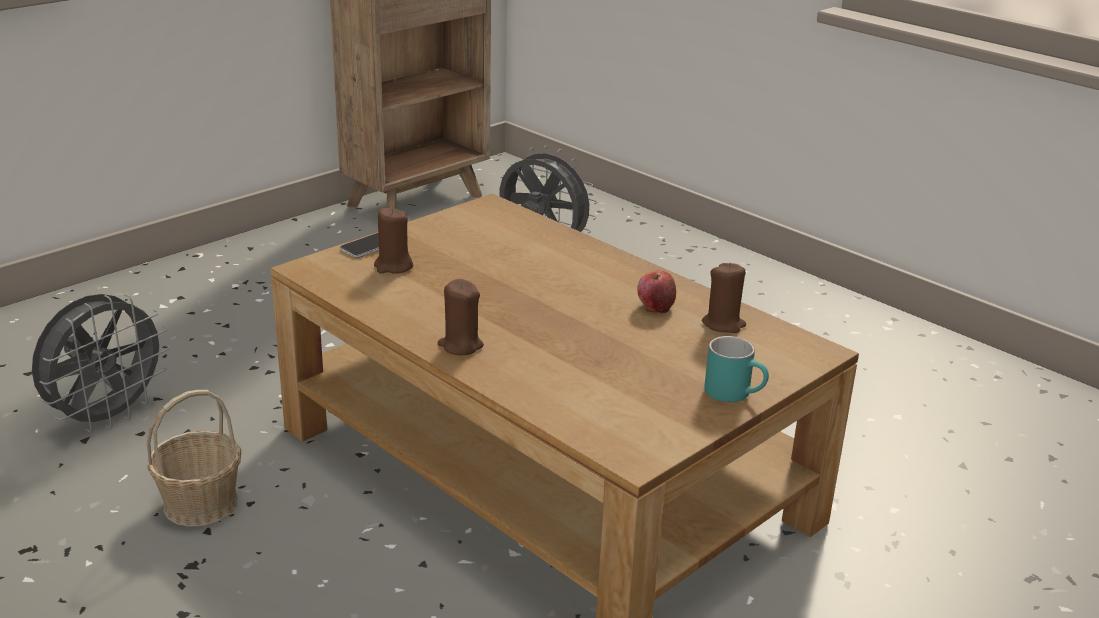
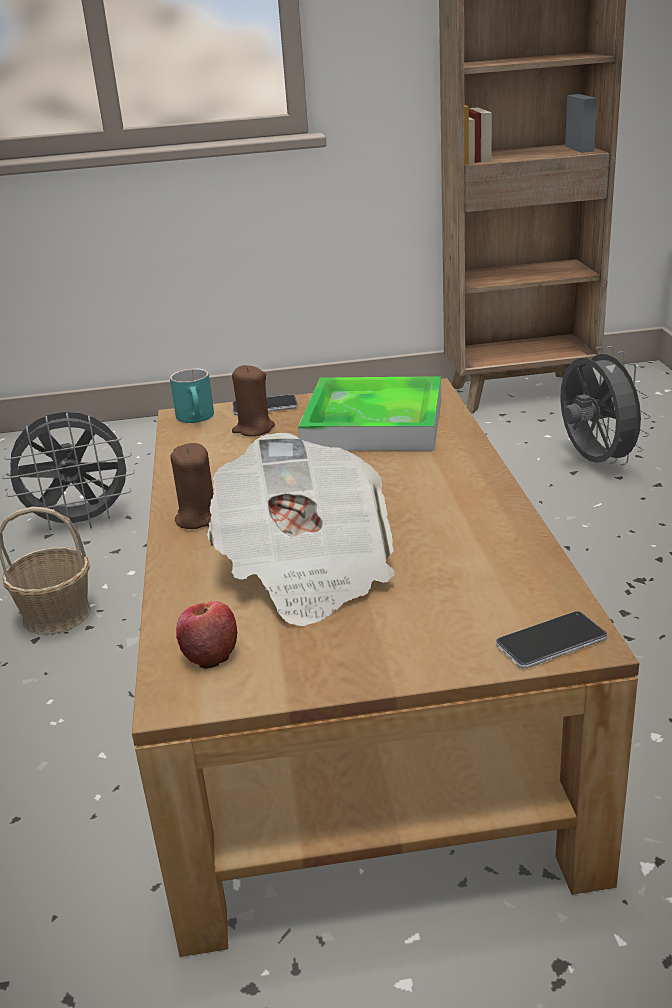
camera: 40 degrees right, 0 degrees up
apple [637,271,676,313] -> apple moved to [176,601,237,669]
brown candle [702,263,746,333] -> none
turquoise mug [704,336,769,402] -> turquoise mug moved to [170,368,214,423]
none -> newspaper [207,433,394,626]
none -> tray [298,376,441,451]
none -> phone [496,611,607,669]

